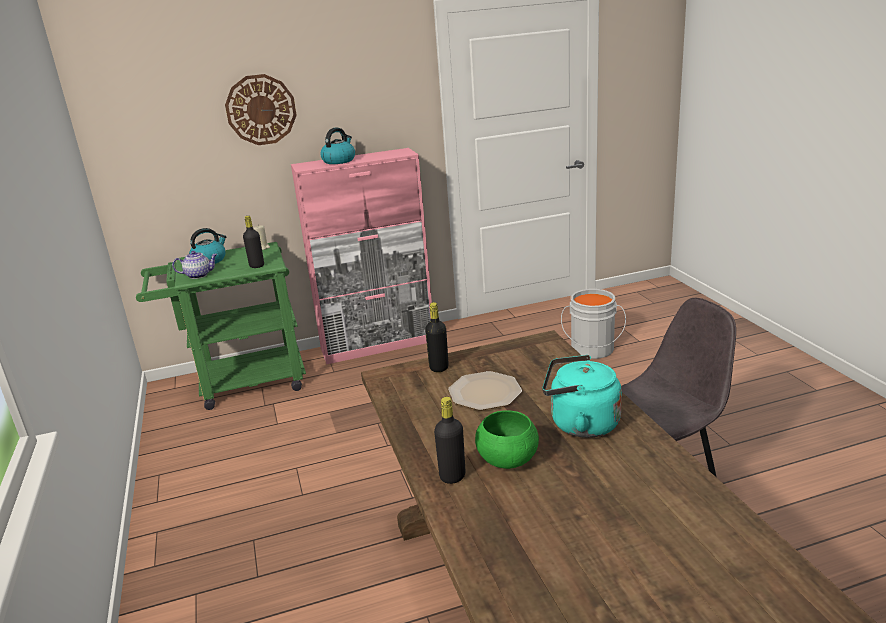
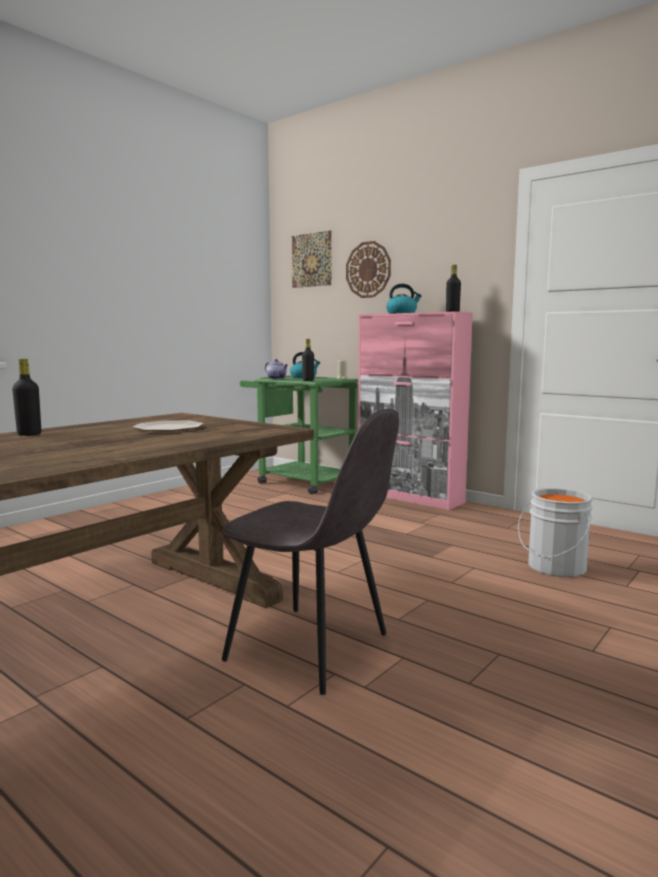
camera: 55 degrees right, 15 degrees down
black bottle [425,302,449,372] -> black bottle moved to [446,265,461,312]
green bowl [475,411,539,469] -> none
turquoise kettle [542,355,622,438] -> none
none -> picture [292,230,331,288]

